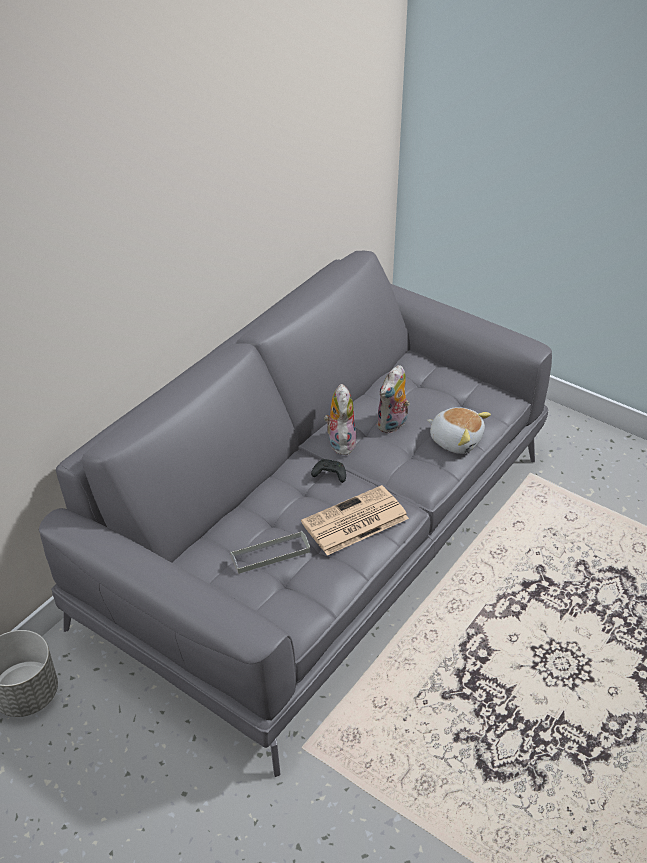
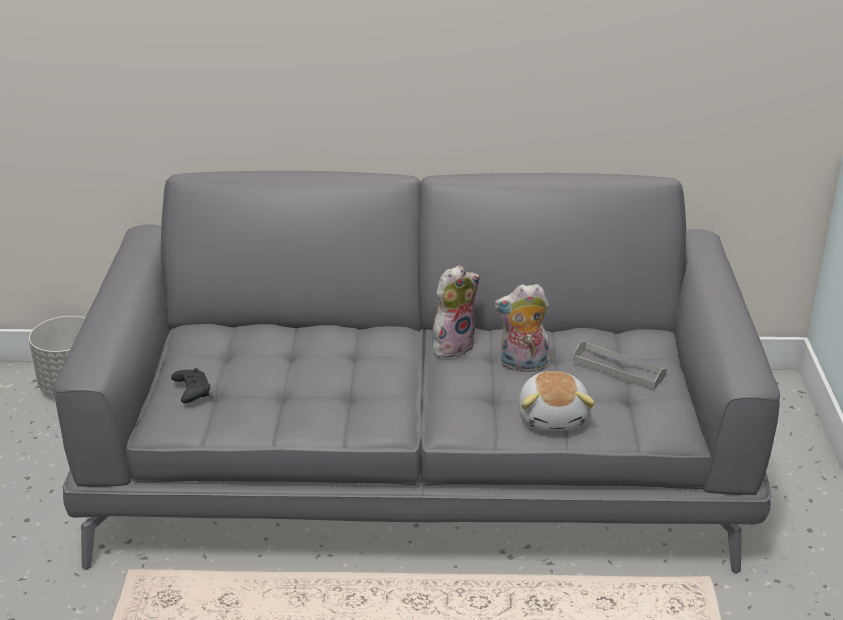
camera: 55 degrees right, 10 degrees down
grey tray [230,531,310,574] -> grey tray moved to [573,342,667,389]
newspaper [301,485,409,555] -> none
black game controller [311,459,346,483] -> black game controller moved to [171,368,210,403]

